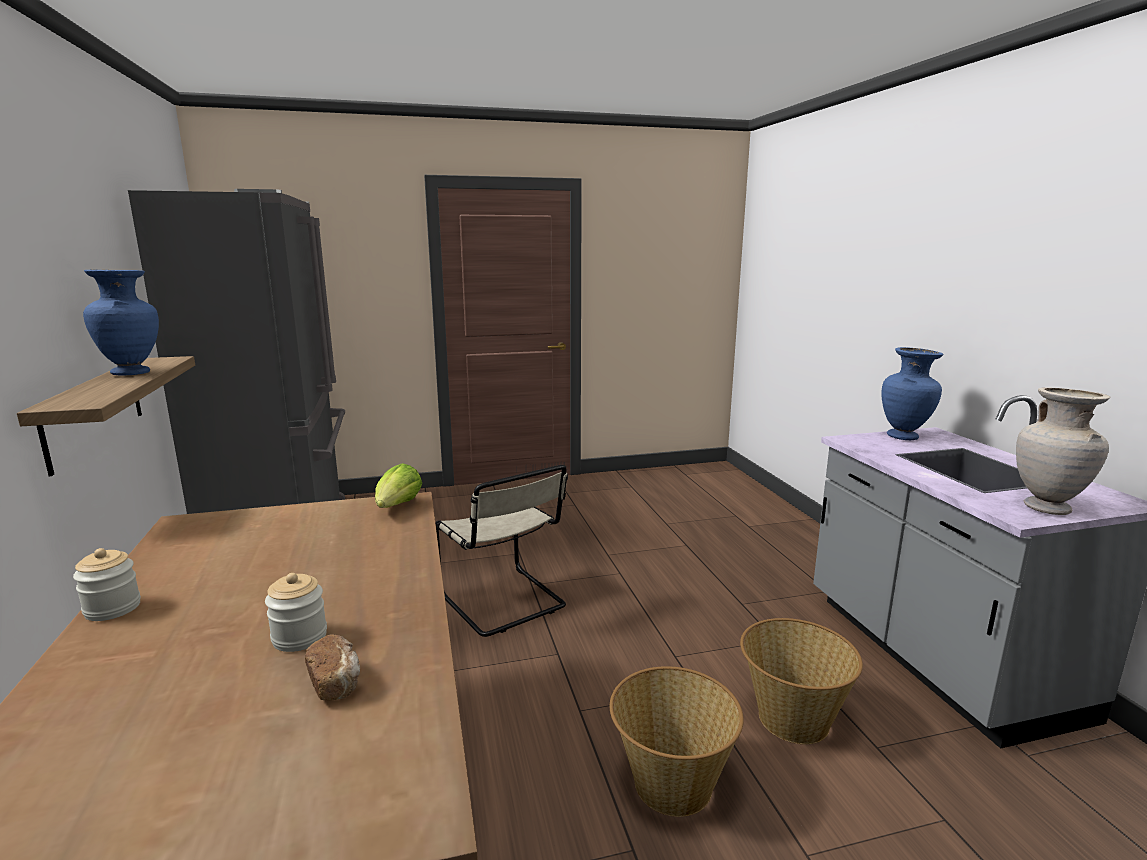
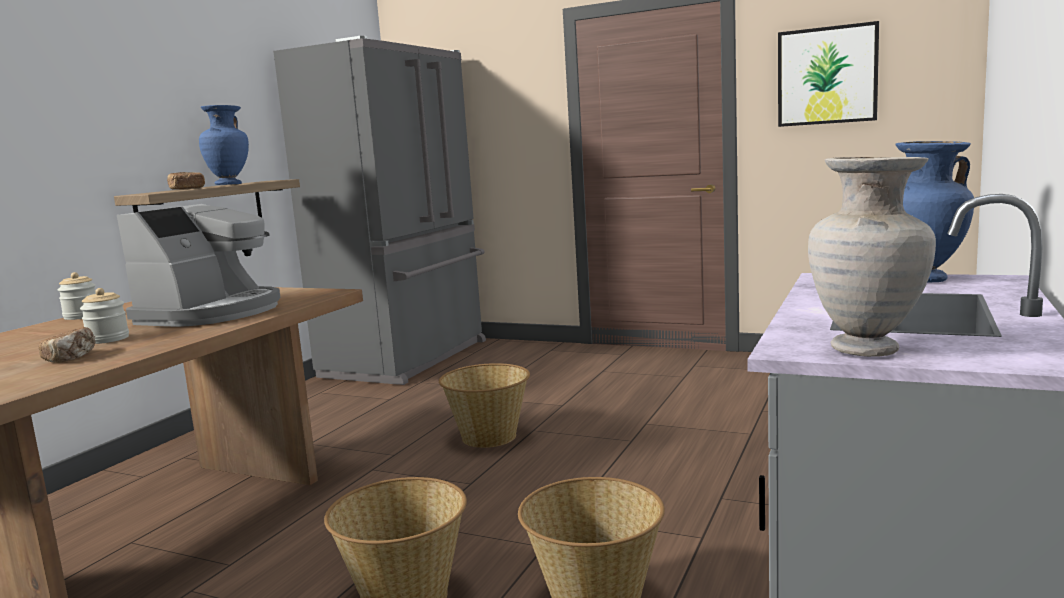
camera: 40 degrees right, 5 degrees down
lettuce [375,463,422,508] -> none
beige chair [435,465,568,637] -> basket [439,363,530,448]
none -> coffee machine [117,204,281,327]
none -> bread [167,172,205,190]
none -> picture [778,21,879,127]

